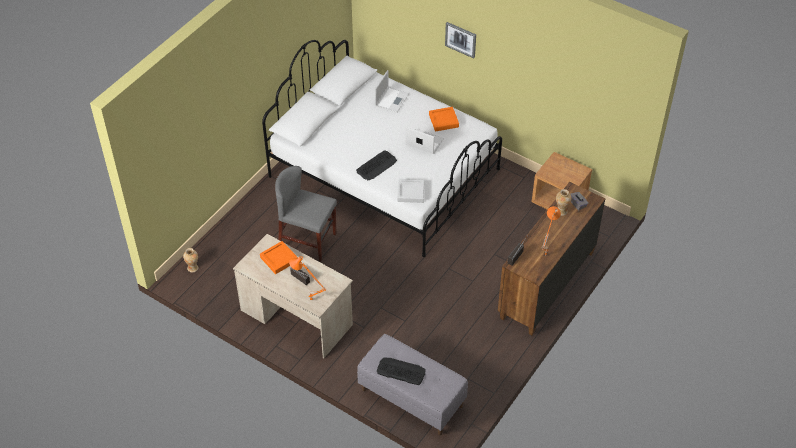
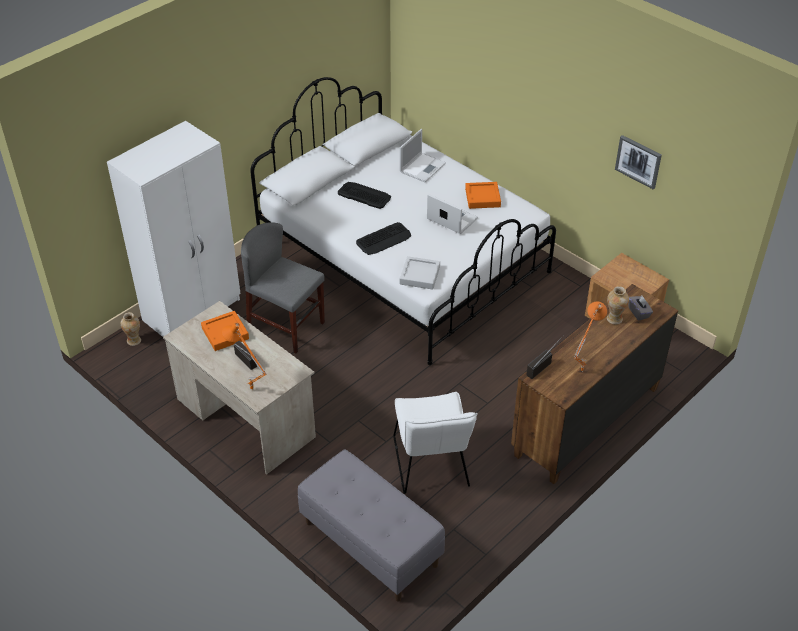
camera: 10 degrees right, 5 degrees down
keyboard [377,357,425,385] -> keyboard moved to [338,182,391,209]
picture [445,22,476,58] -> picture moved to [615,135,662,189]
none -> white wardrobe [107,121,241,337]
none -> white chair [393,392,477,494]

